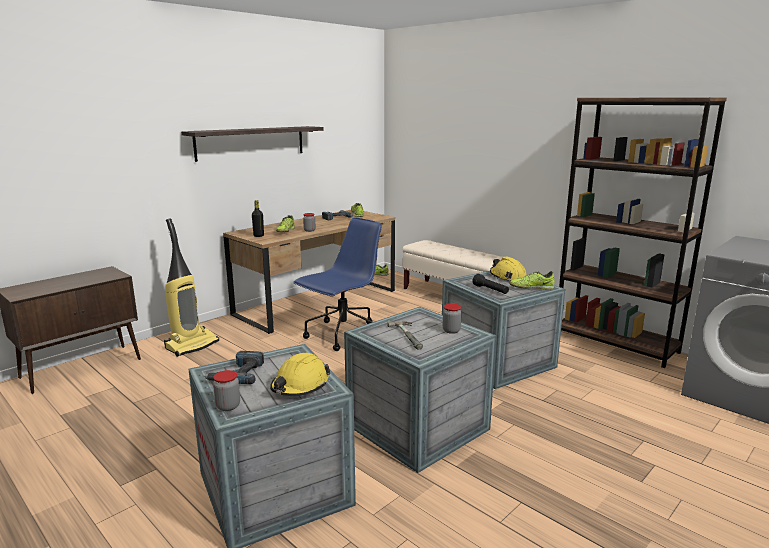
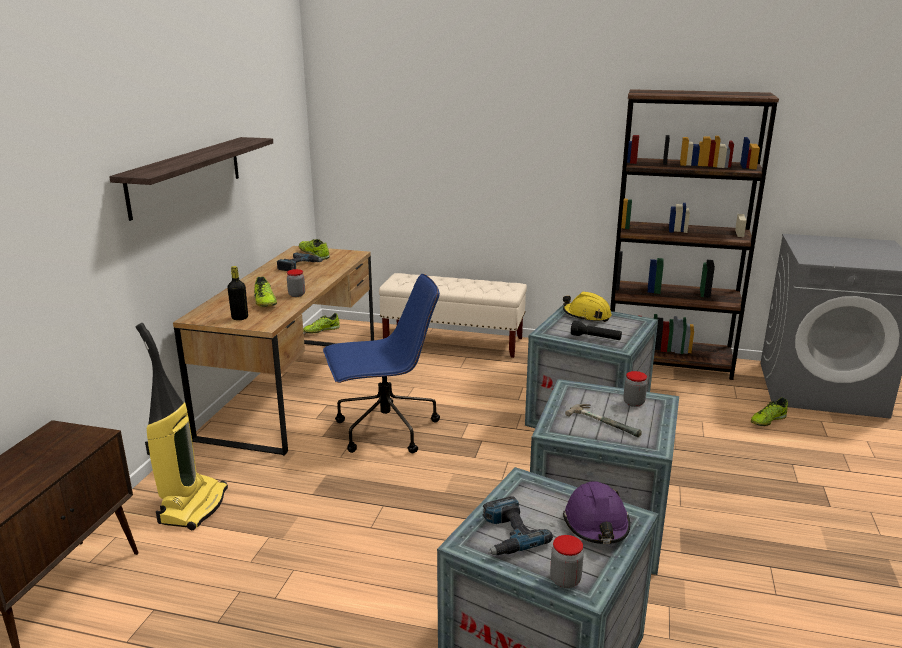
camera: 30 degrees left, 5 degrees up
yellow hard hat [270,353,330,396] -> purple hard hat [563,481,630,544]
blue office chair [293,218,382,351] -> blue office chair turned 60 degrees clockwise [323,274,440,453]
shoe [509,271,555,290] -> shoe moved to [751,397,788,426]

